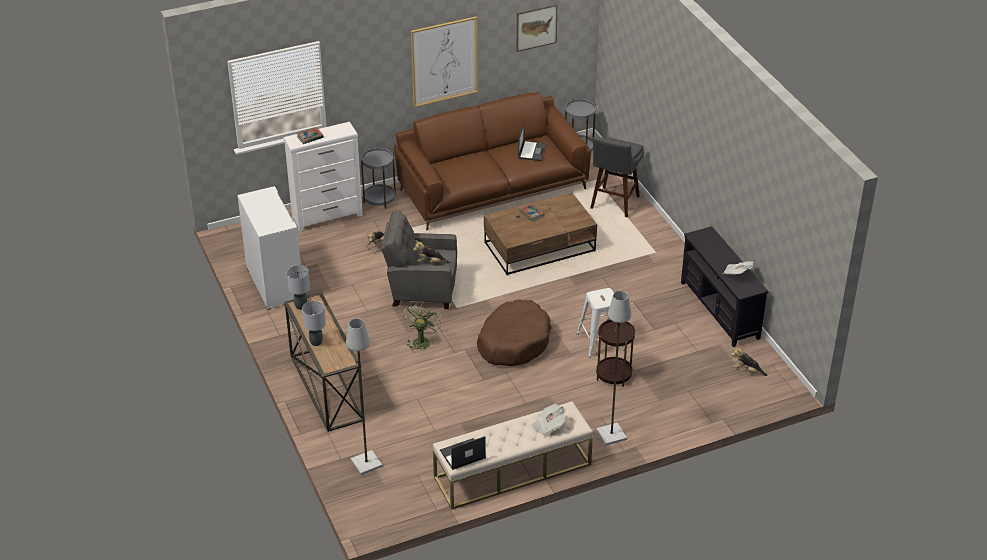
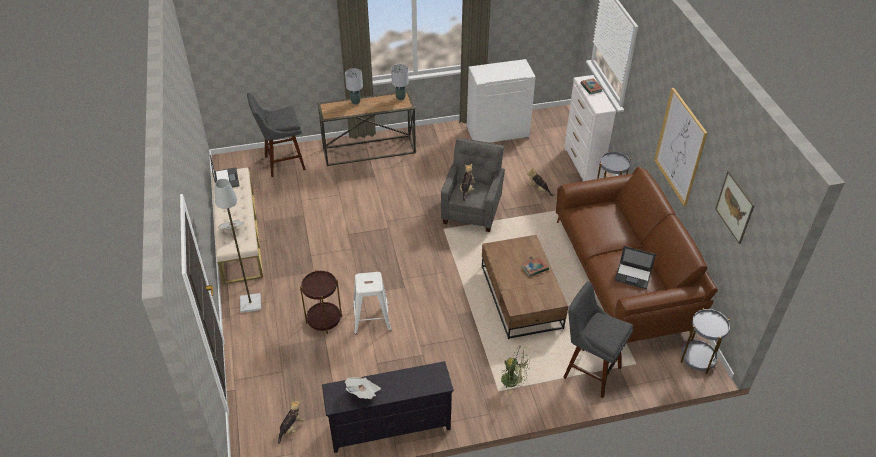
camera: 100 degrees right, 5 degrees up
grey floor lamp [346,318,382,475] -> grey stool [247,93,306,177]
green fan [403,303,442,351] -> green fan moved to [501,345,531,394]
brown dog bed [477,299,551,366] -> none

